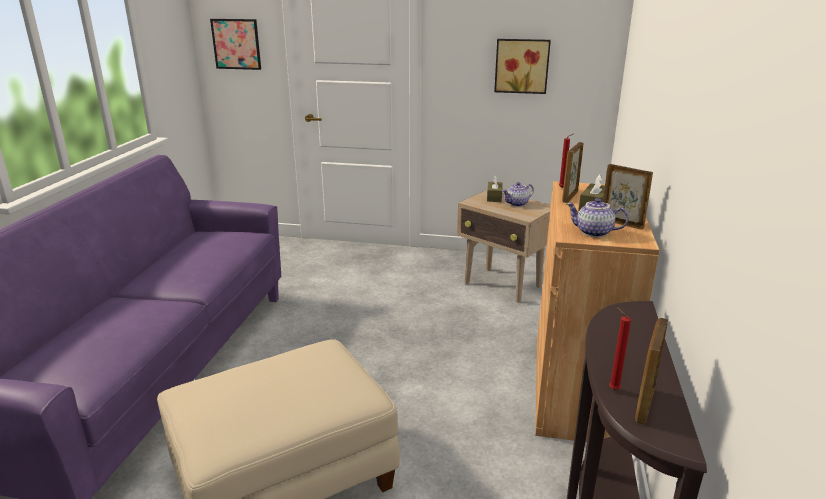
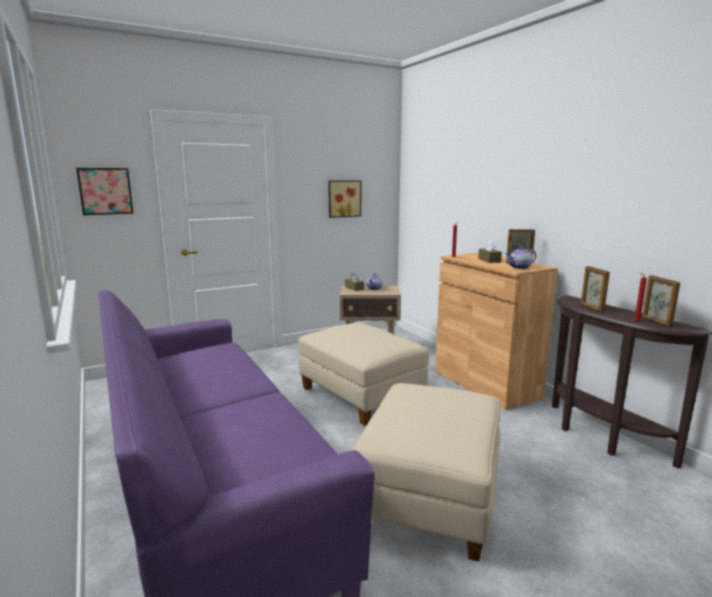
camera: 40 degrees left, 10 degrees down
picture frame [562,142,584,203] -> picture frame moved to [581,266,610,313]
none -> beige ottoman [298,323,429,426]

